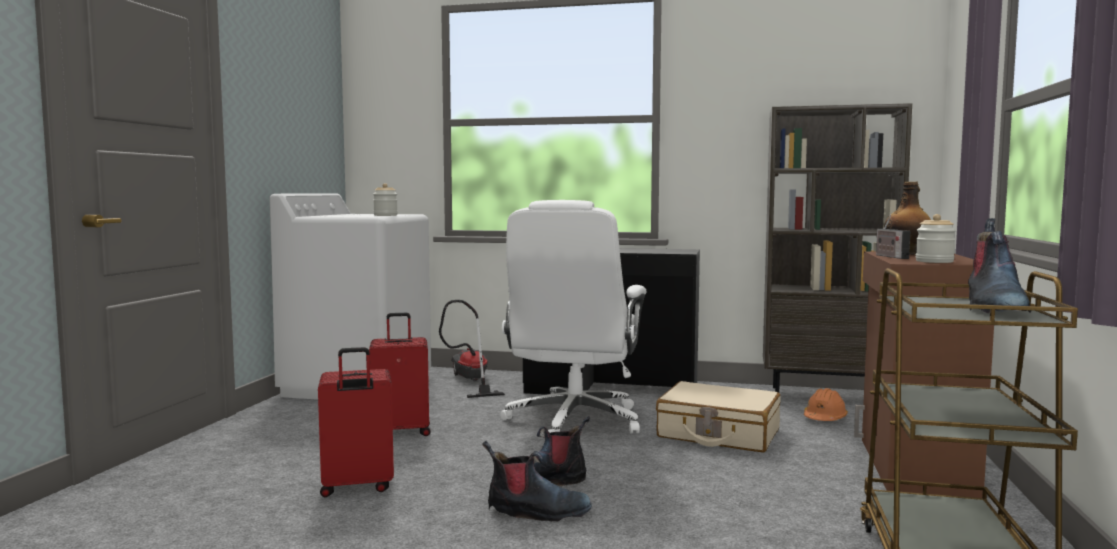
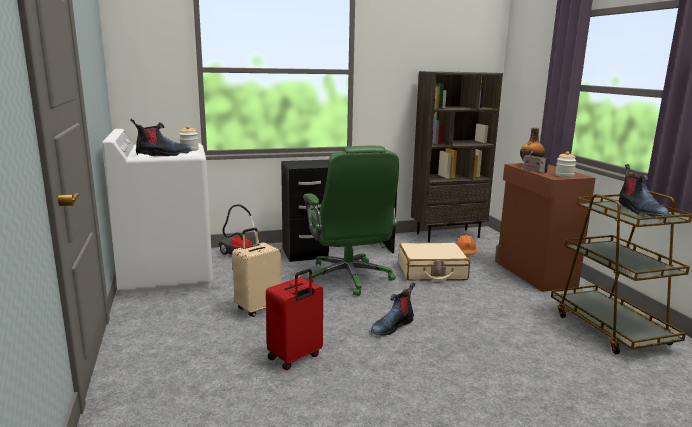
camera: 30 degrees left, 10 degrees up
red suitcase [369,313,431,436] -> beige suitcase [232,228,281,317]
boot [482,441,592,521] -> boot moved to [130,118,191,156]
white office chair [500,200,647,433] -> green office chair [303,146,399,296]

